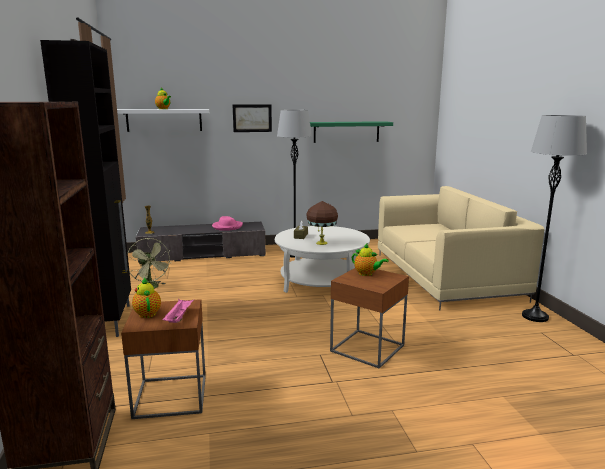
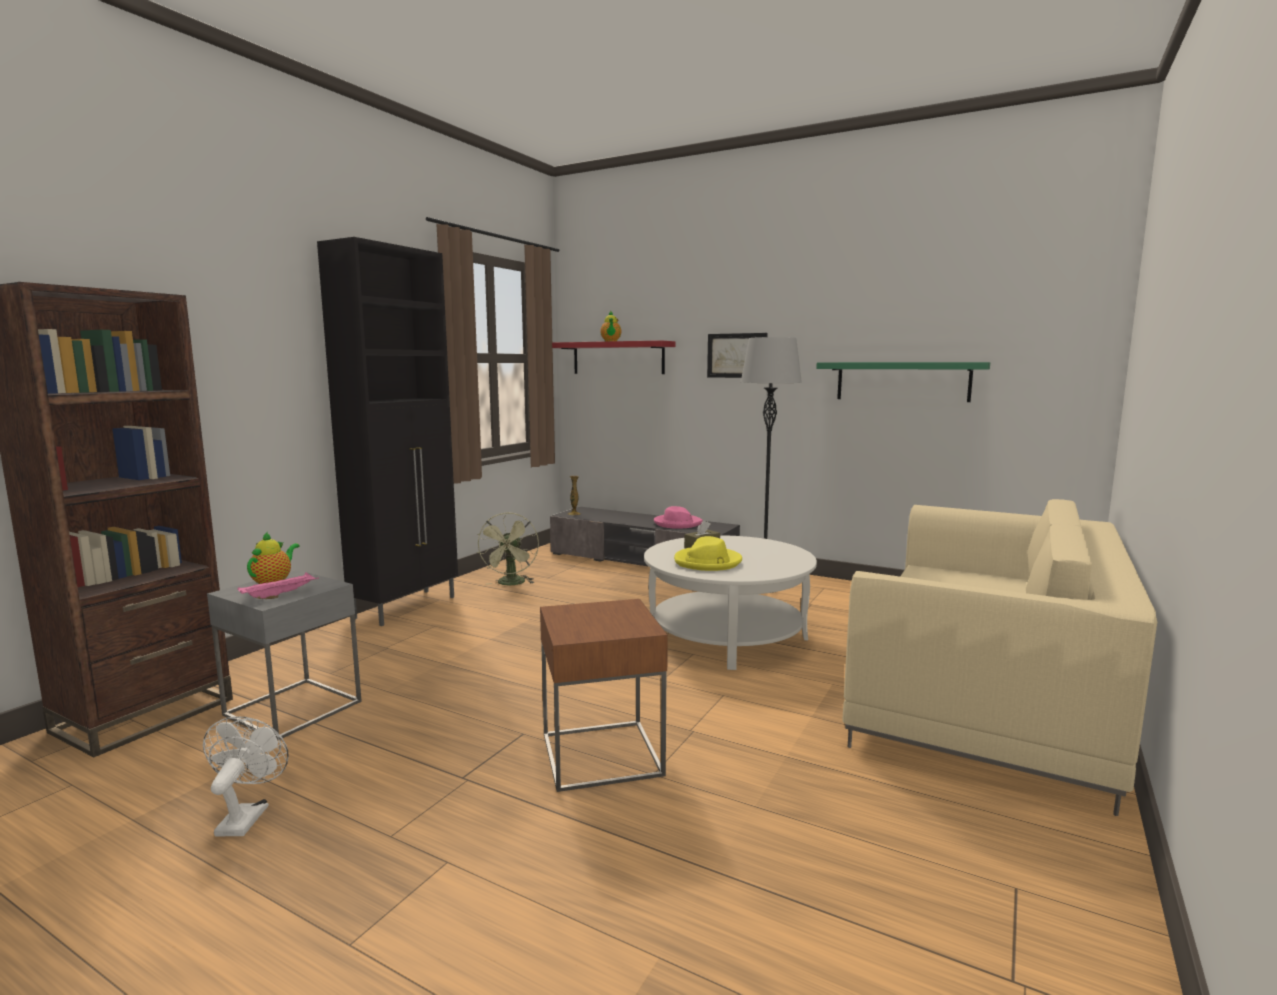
camera: 40 degrees right, 5 degrees down
white shelf [117,109,209,132] -> red shelf [552,340,676,374]
brown side table [121,299,206,419] -> grey side table [207,570,362,741]
brown table lamp [307,201,338,245] -> yellow hat [674,536,742,571]
teapot [352,244,388,276] -> none
grey floor lamp [522,115,587,322] -> none
none -> white fan [203,716,289,837]

